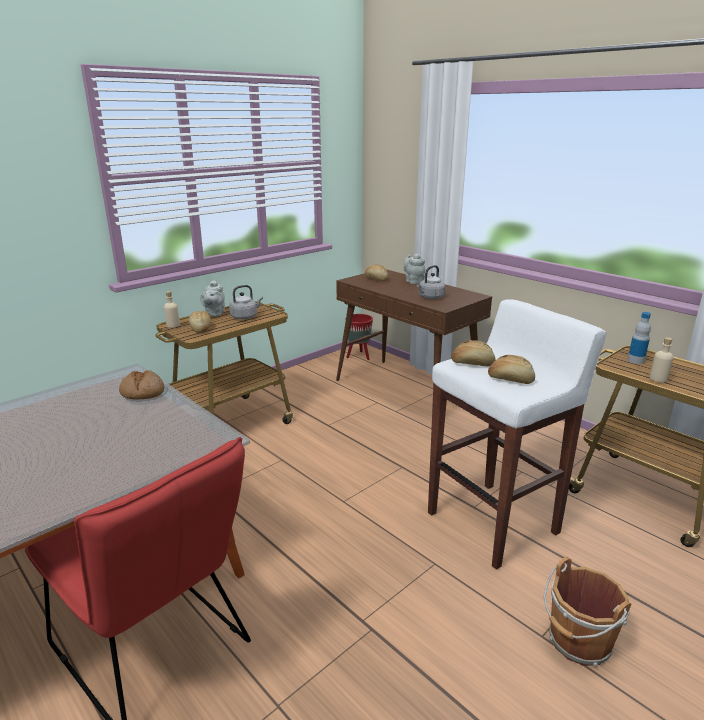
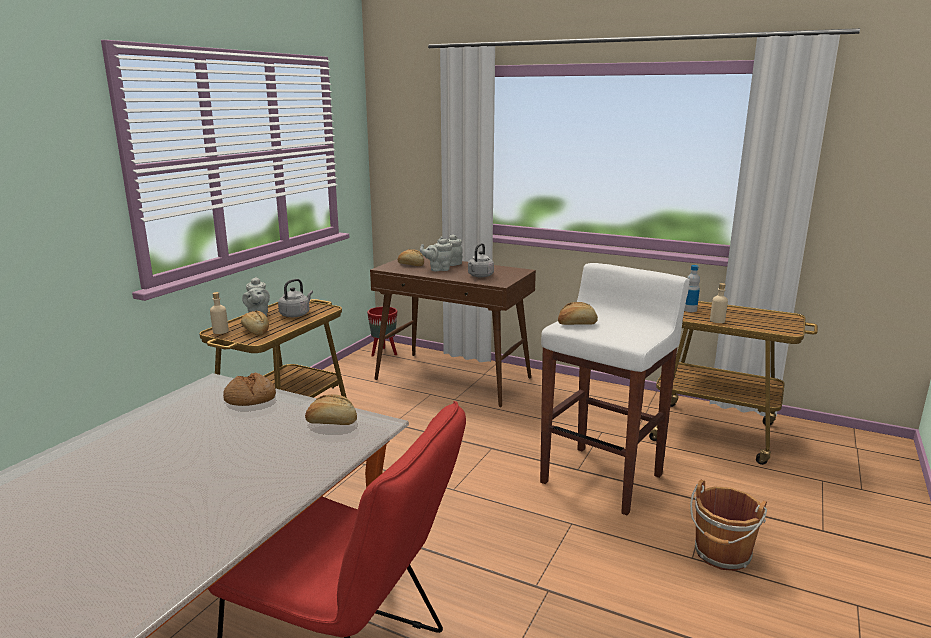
camera: 20 degrees left, 5 degrees down
bread [488,355,535,384] -> bread moved to [305,394,357,425]
none -> grey teapot [420,239,453,271]

